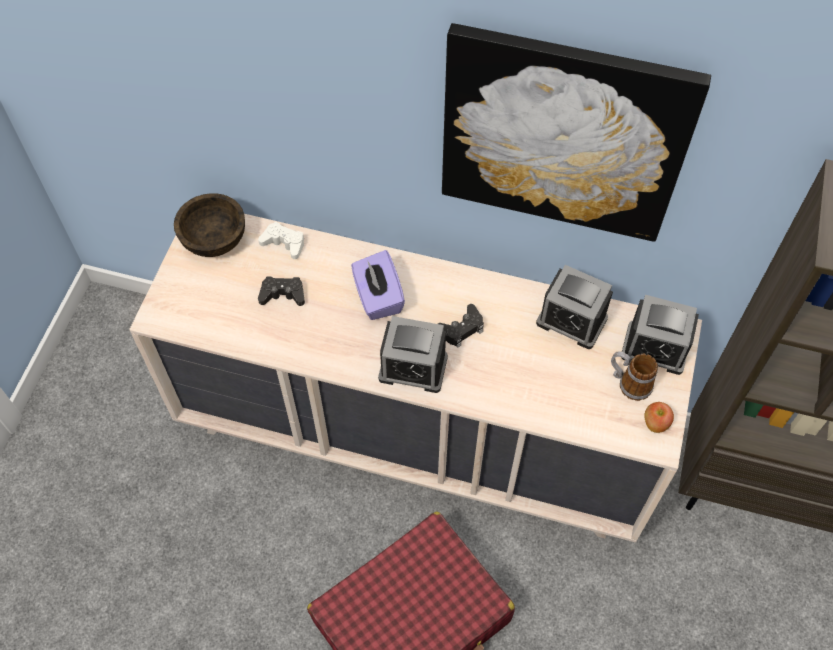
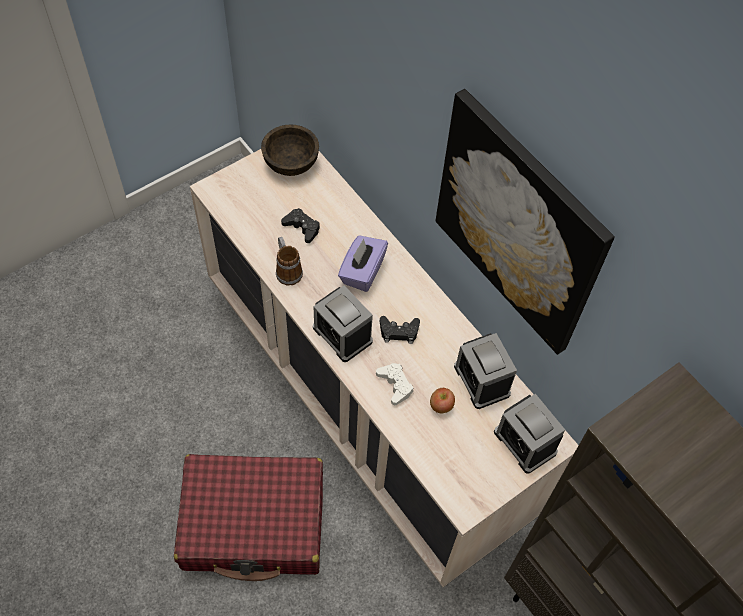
camera: 35 degrees right, 0 degrees up
white game controller [258,222,304,259] -> white game controller moved to [376,363,413,405]
mug [611,351,658,401] -> mug moved to [276,237,303,286]
apple [644,402,674,433] -> apple moved to [430,388,455,413]

